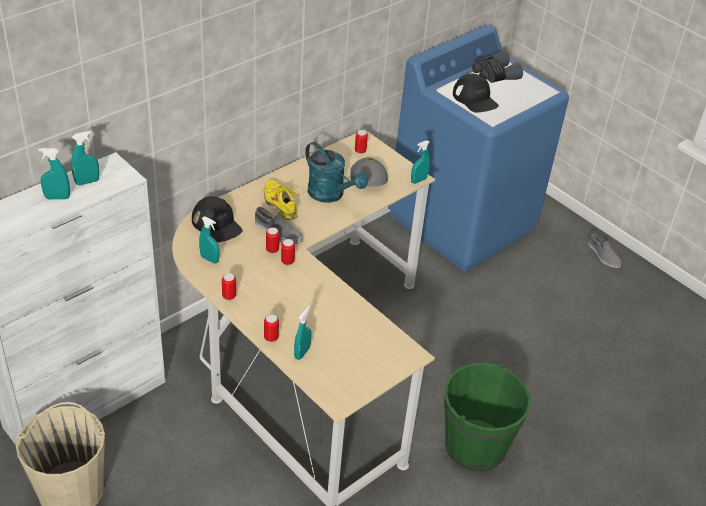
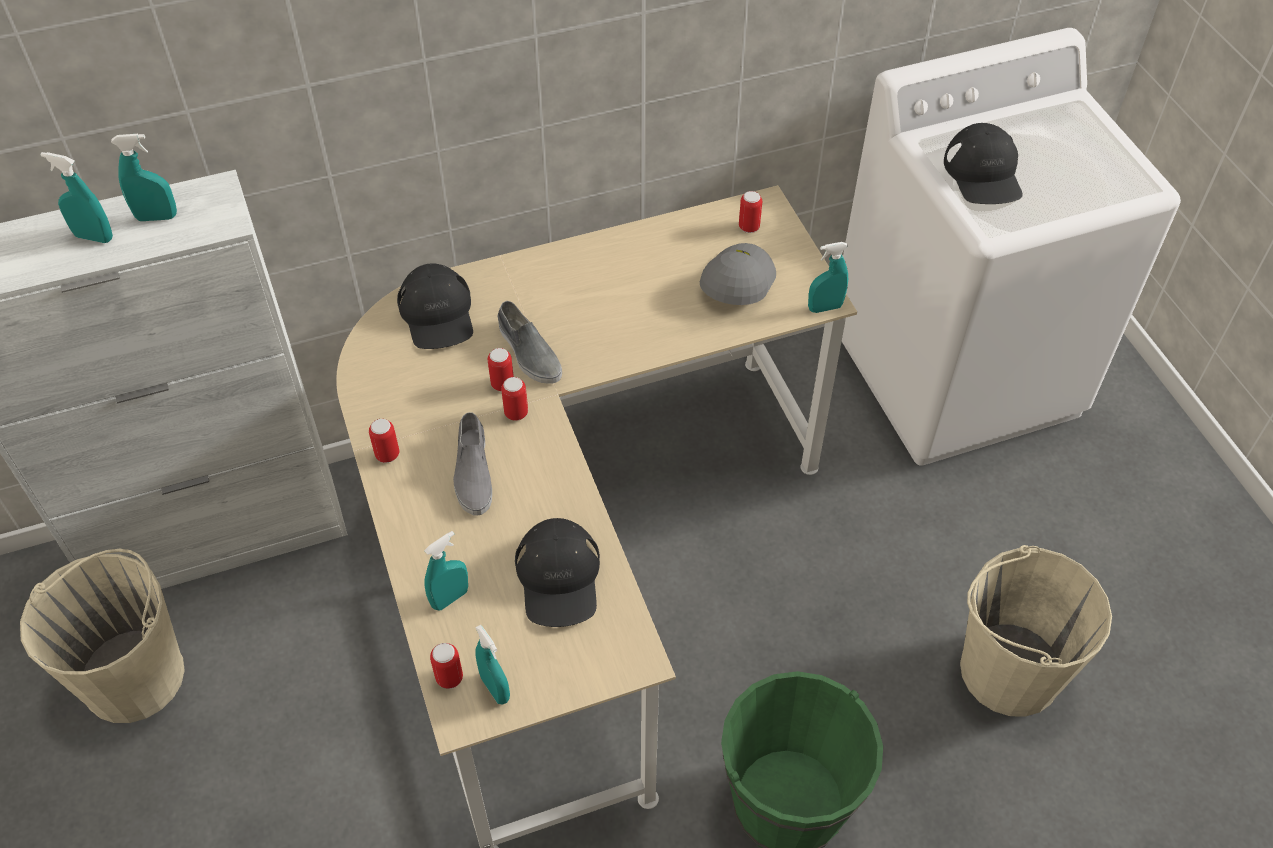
camera: 25 degrees right, 10 degrees up
turquoise spray bottle [199,216,219,264] -> turquoise spray bottle moved to [475,625,510,704]
yellow shoe [262,180,302,220] -> none
can [264,314,279,342] -> can moved to [430,643,463,689]
turquoise watering can [305,142,368,203] -> none
blue washing machine [388,25,569,271] -> white washing machine [842,28,1181,466]
grey binoculars [472,51,523,83] -> none
grey shoe [588,231,622,268] -> grey shoe moved to [453,412,492,516]
none -> black cap [515,518,600,627]
none -> beige bucket [960,545,1112,717]

